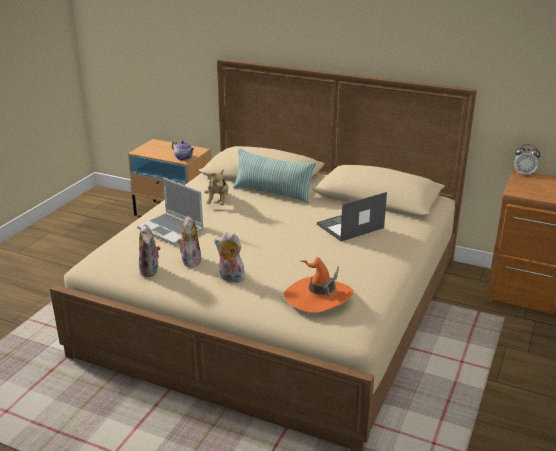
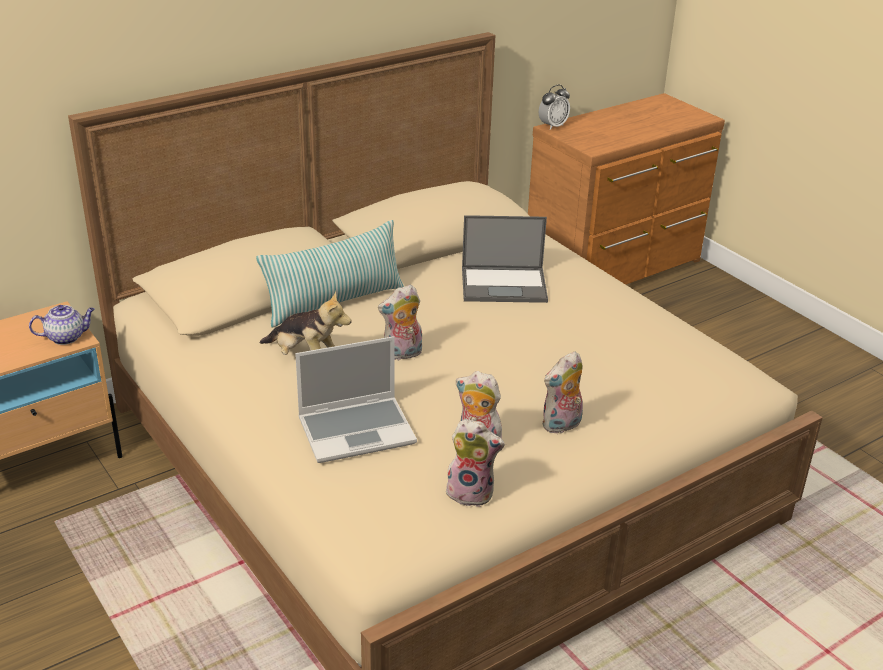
camera: 60 degrees left, 5 degrees up
orange hat [284,257,353,313] -> none
laptop [317,192,387,241] -> laptop turned 90 degrees counterclockwise [462,215,548,303]
none -> plush toy [378,285,422,360]

